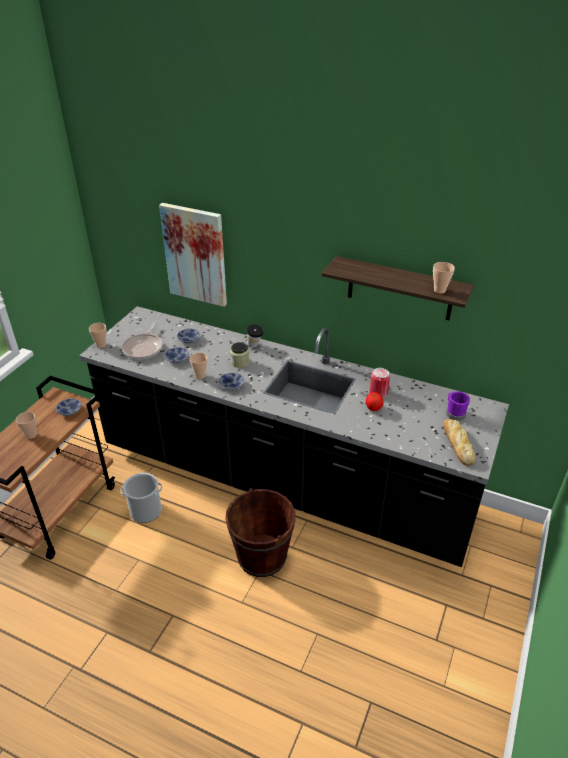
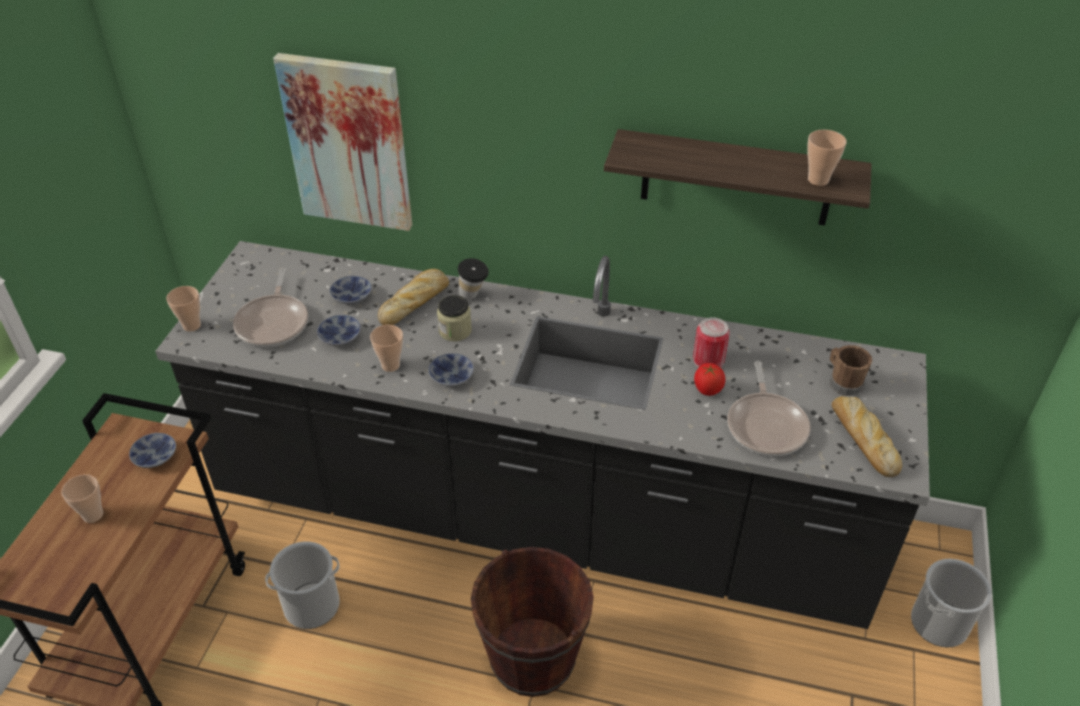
camera: 10 degrees left, 5 degrees up
purple mug [446,391,470,421] -> brown mug [830,345,872,396]
none -> bread [378,269,449,325]
none -> frying pan [728,361,811,456]
none -> bucket [911,559,992,647]

